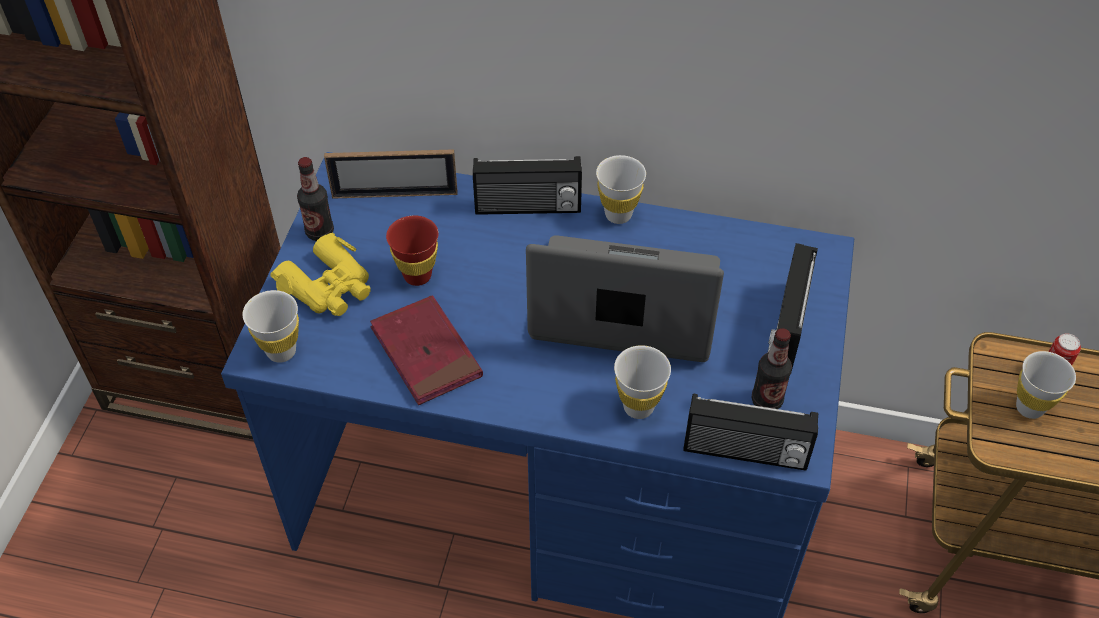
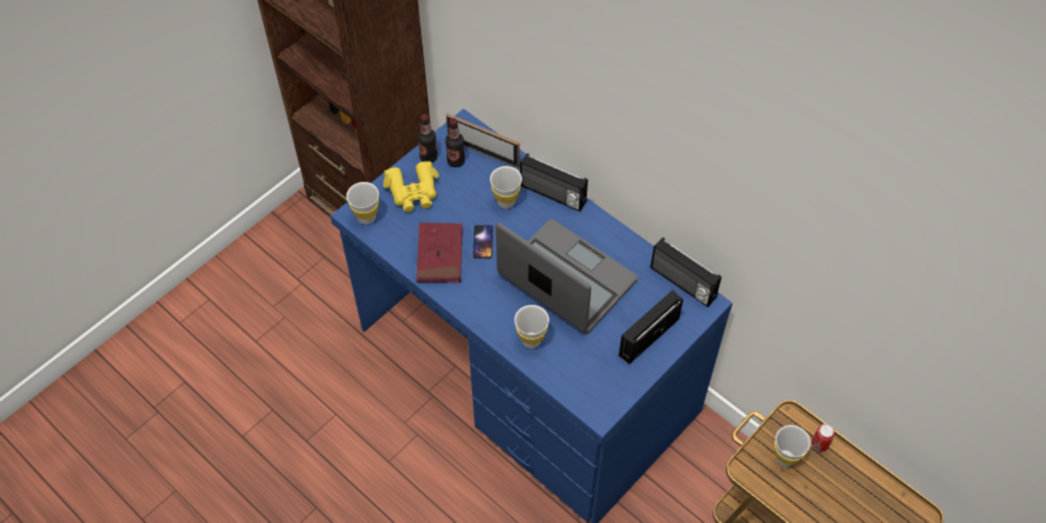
camera: 30 degrees right, 5 degrees up
red cup [386,215,438,286] -> none
white cup [596,155,646,224] -> white cup moved to [490,166,522,209]
radio [683,393,818,471] -> radio moved to [650,237,722,307]
bottle [752,328,792,409] -> bottle moved to [445,118,465,167]
none -> phone [473,225,493,258]

